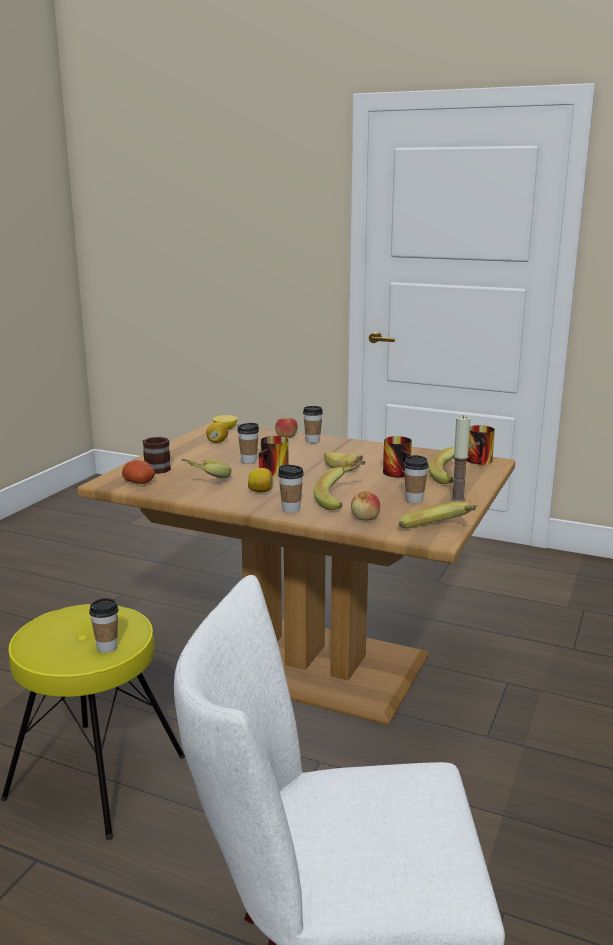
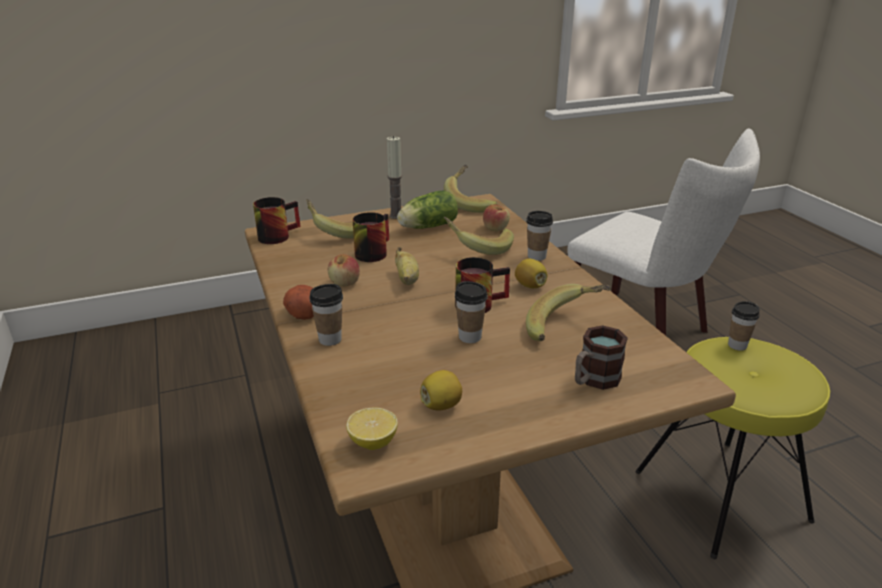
camera: 135 degrees left, 10 degrees up
potato [122,460,155,484] -> potato moved to [283,285,314,320]
apple [275,418,298,438] -> apple moved to [328,254,360,286]
cup [404,455,428,503] -> lettuce [397,190,458,229]

